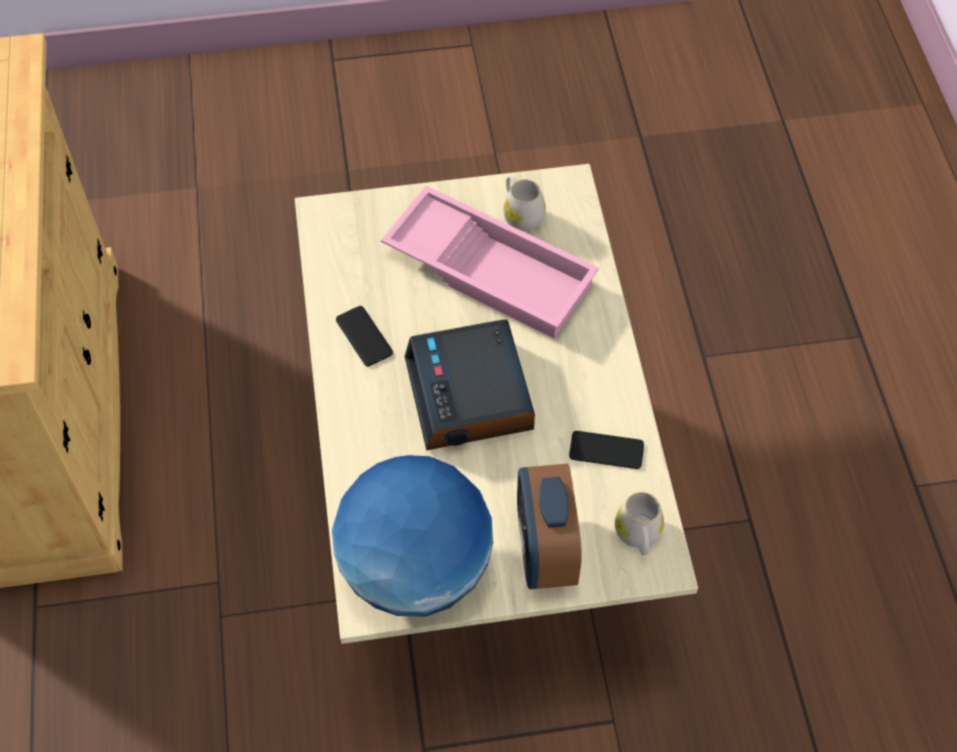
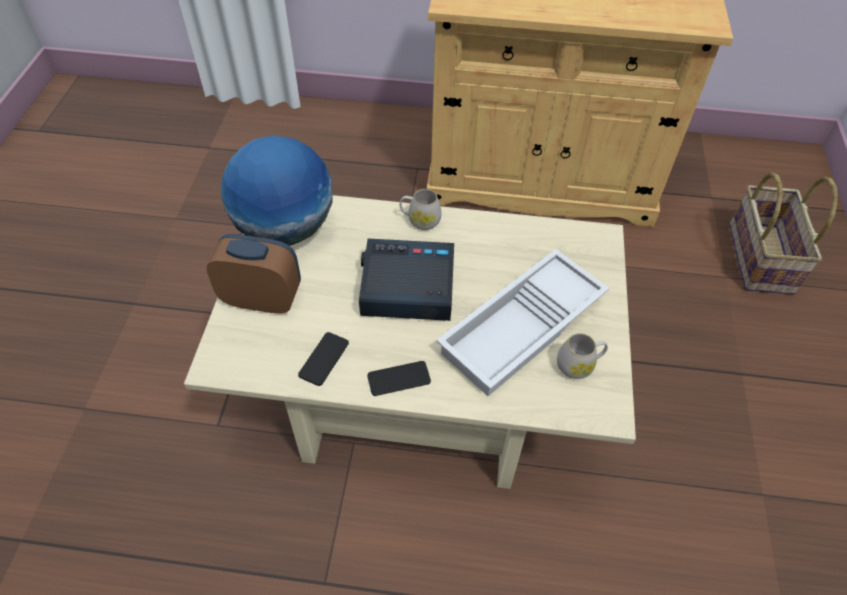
camera: 105 degrees right, 5 degrees down
phone [336,306,393,366] -> phone moved to [367,361,431,396]
pink tray [381,186,599,338] -> white tray [436,249,609,396]
white mug [615,492,664,555] -> white mug moved to [400,189,442,230]
none -> basket [729,172,838,294]

